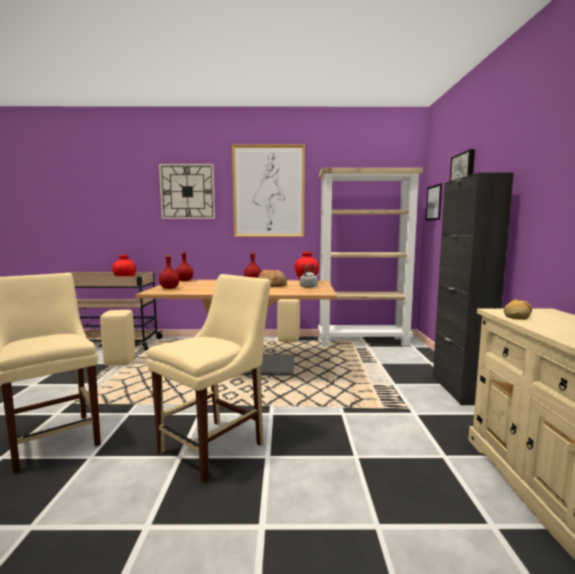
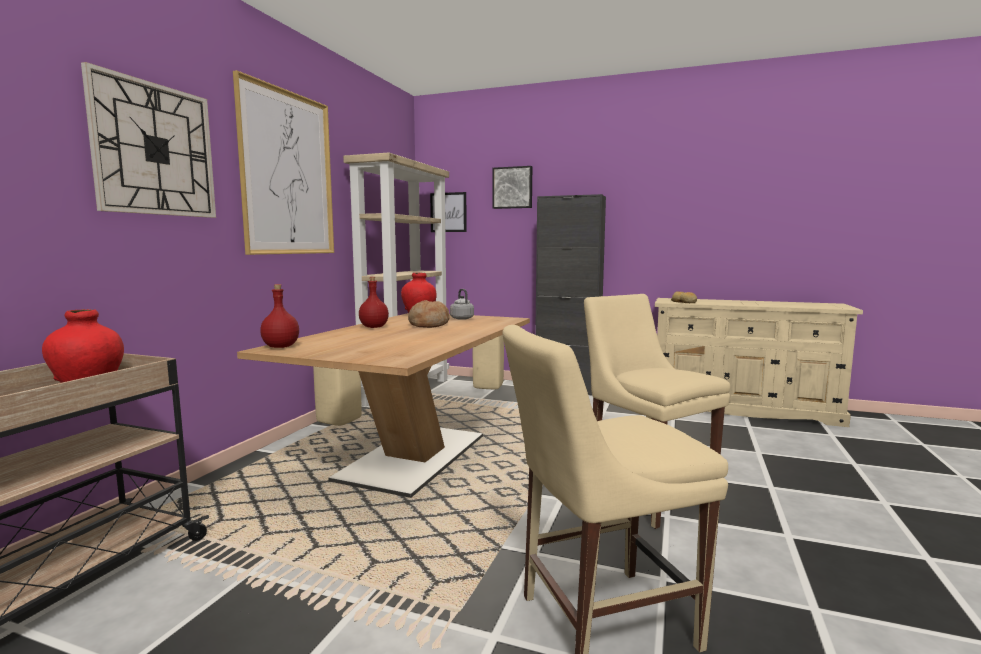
camera: 70 degrees left, 0 degrees up
beige stool [100,310,135,366] -> beige stool moved to [473,335,504,389]
red bottle [159,254,180,289] -> none

